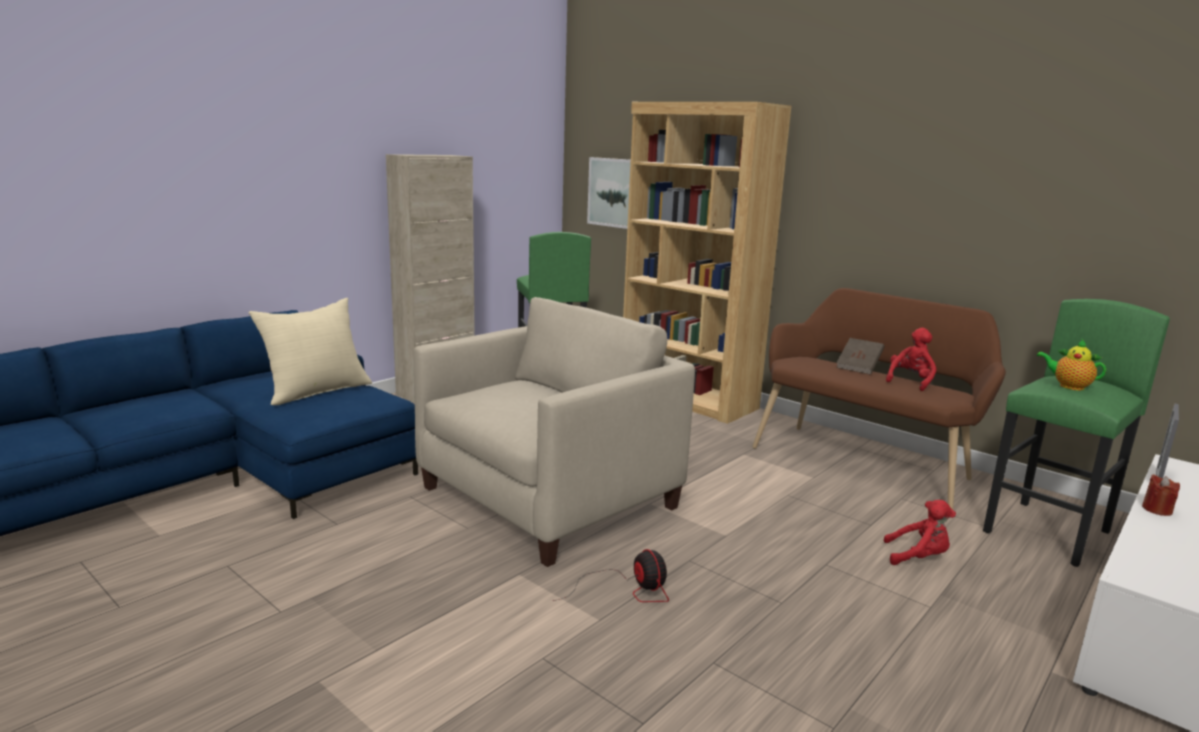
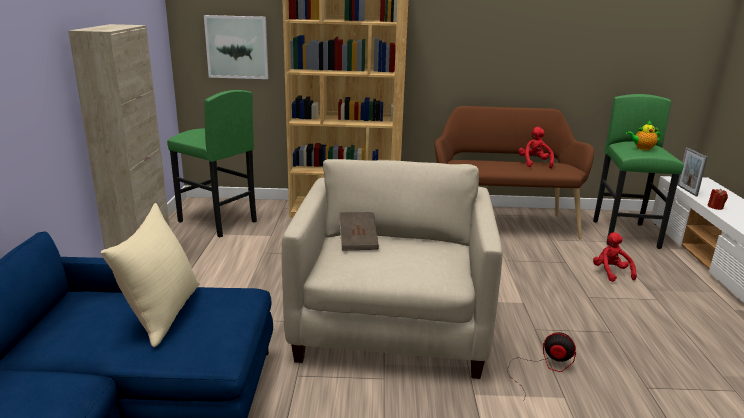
camera: 40 degrees left, 5 degrees up
brown book [836,338,884,375] -> brown book moved to [339,212,379,250]
red plush toy [883,500,956,565] -> red plush toy turned 75 degrees counterclockwise [593,232,637,282]

